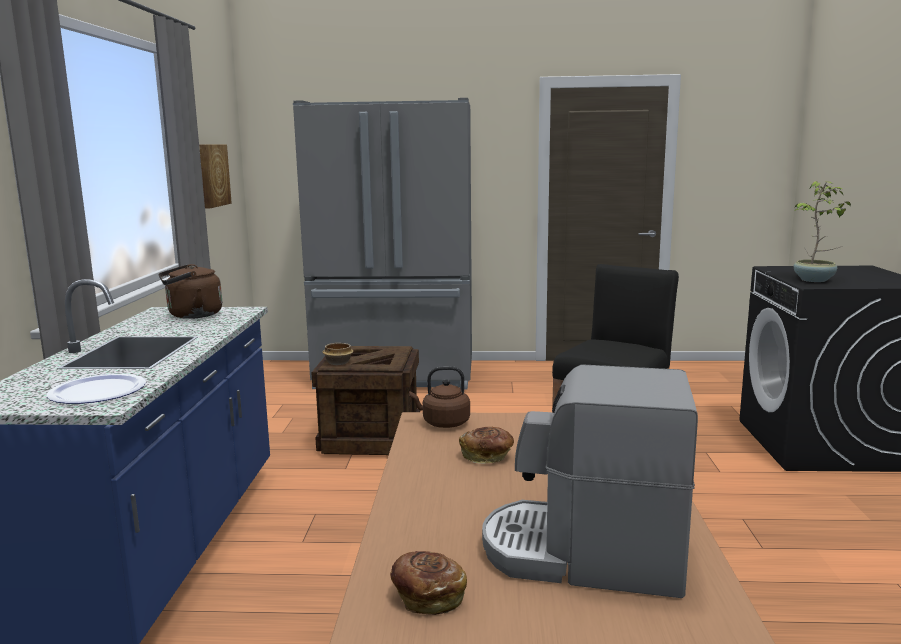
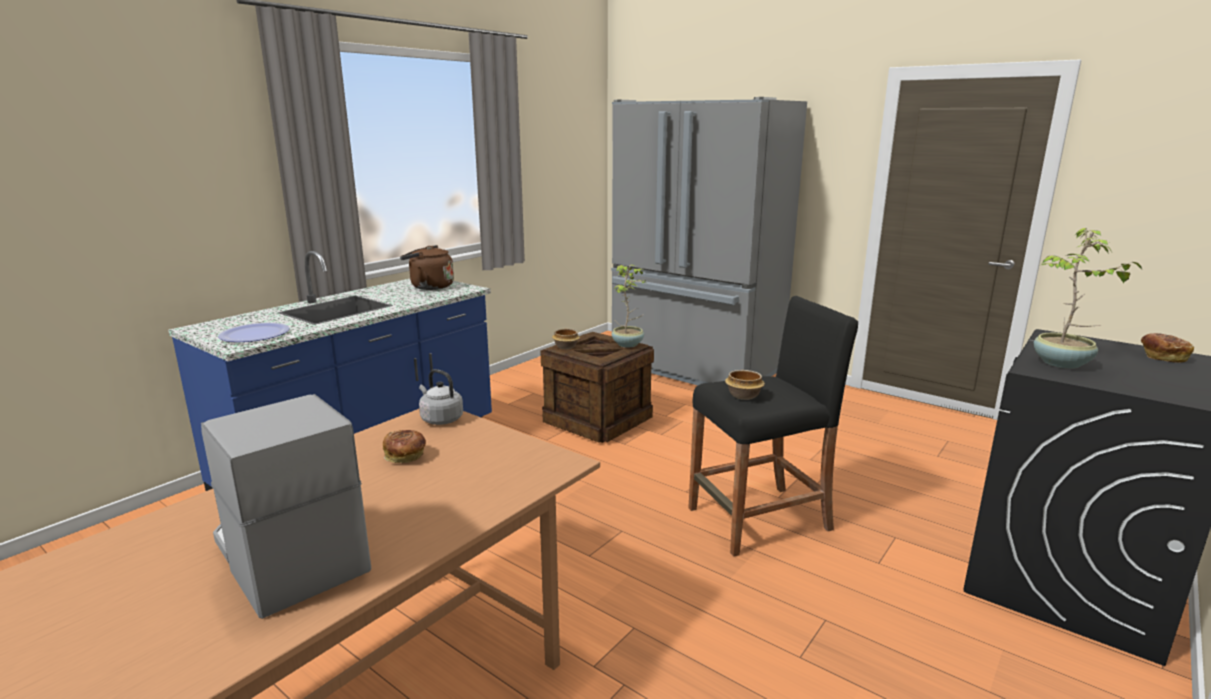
camera: 35 degrees right, 5 degrees up
picture [199,144,232,209] -> none
bread [390,551,467,615] -> bread moved to [1141,333,1194,363]
brown kettle [409,366,470,428] -> grey kettle [419,369,463,425]
none -> potted plant [612,265,647,348]
none -> bowl [725,370,765,400]

